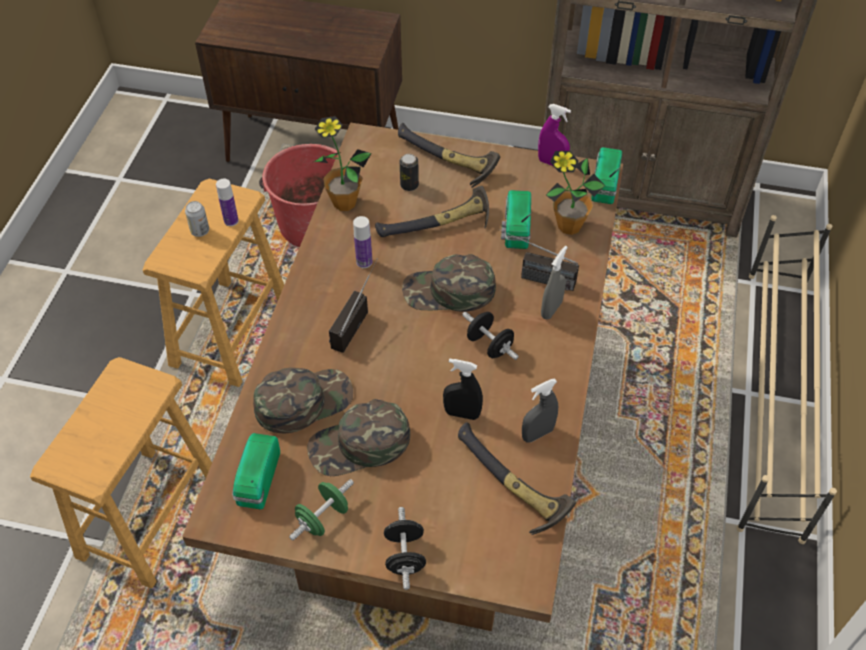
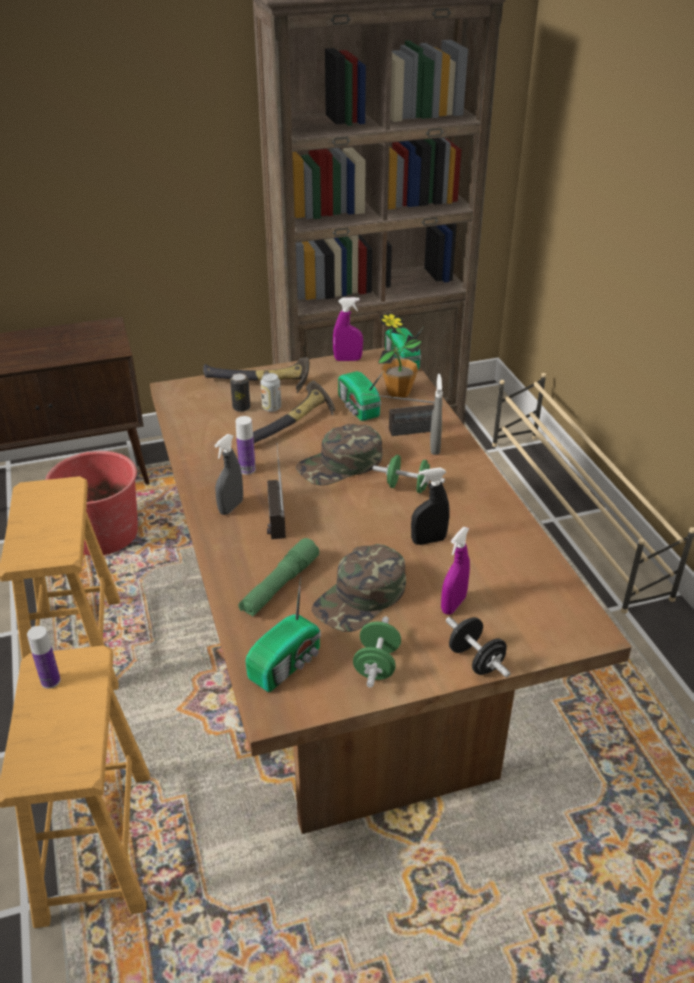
camera: 30 degrees left, 15 degrees down
can [185,201,209,237] -> can moved to [260,373,281,412]
bottle [216,179,239,226] -> bottle moved to [27,626,61,689]
radio [232,433,280,510] -> radio turned 120 degrees counterclockwise [245,577,321,692]
green cap [253,367,353,433] -> green flashlight [238,538,319,617]
potted plant [313,116,372,211] -> none
hammer [458,422,576,535] -> none
black dumbbell [462,312,519,360] -> green dumbbell [373,455,445,493]
grey spray bottle [522,378,558,443] -> grey spray bottle moved to [214,434,243,515]
none -> purple spray bottle [441,527,470,615]

